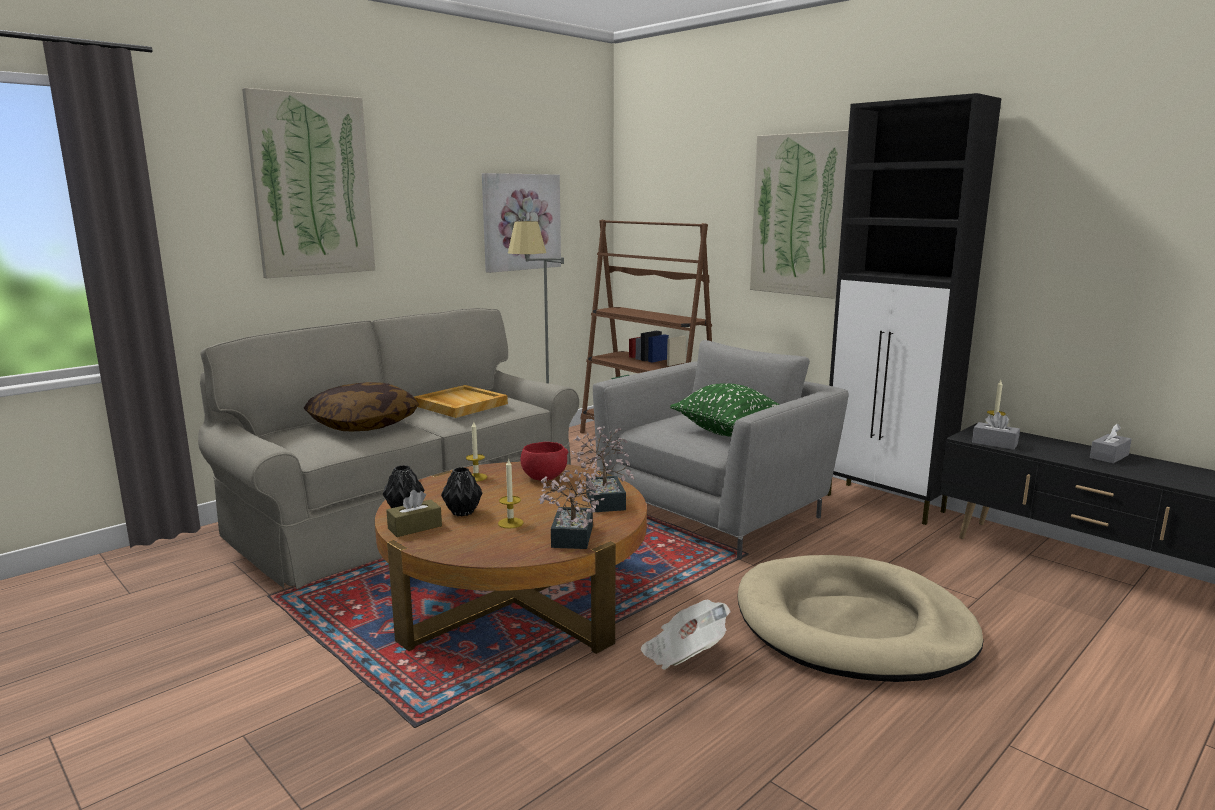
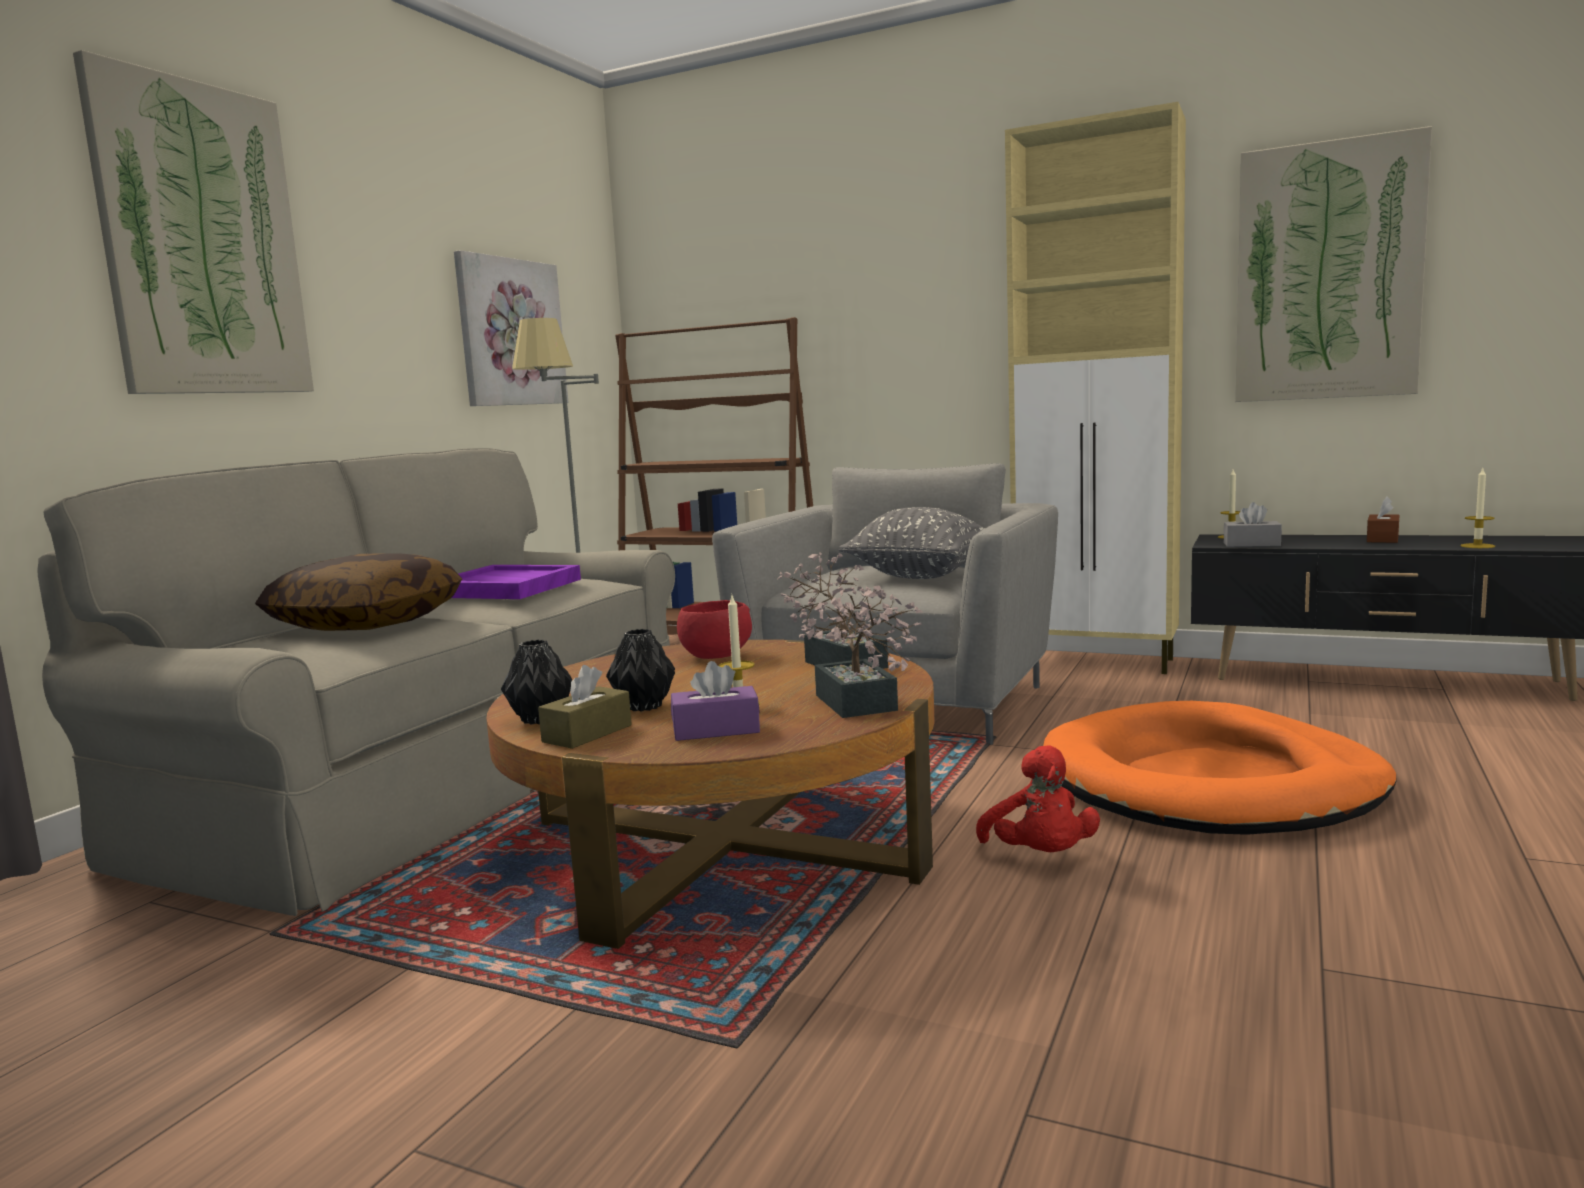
camera: 20 degrees left, 5 degrees down
beige tray [414,385,508,418] -> purple tray [451,565,581,599]
candle [466,422,487,481] -> candle moved to [1460,469,1495,548]
newspaper [641,599,731,670] -> red plush toy [976,745,1100,852]
green pillow [670,383,780,436] -> grey pillow [838,507,985,579]
beige dog bed [738,555,983,682] -> orange dog bed [1043,701,1397,835]
picture [750,130,849,299] -> picture moved to [1235,126,1432,402]
black cabinet [827,93,1001,525] -> beige cabinet [1005,102,1186,674]
grey tissue box [1090,424,1132,464] -> brown tissue box [1367,496,1399,543]
none -> purple tissue box [671,661,760,741]

